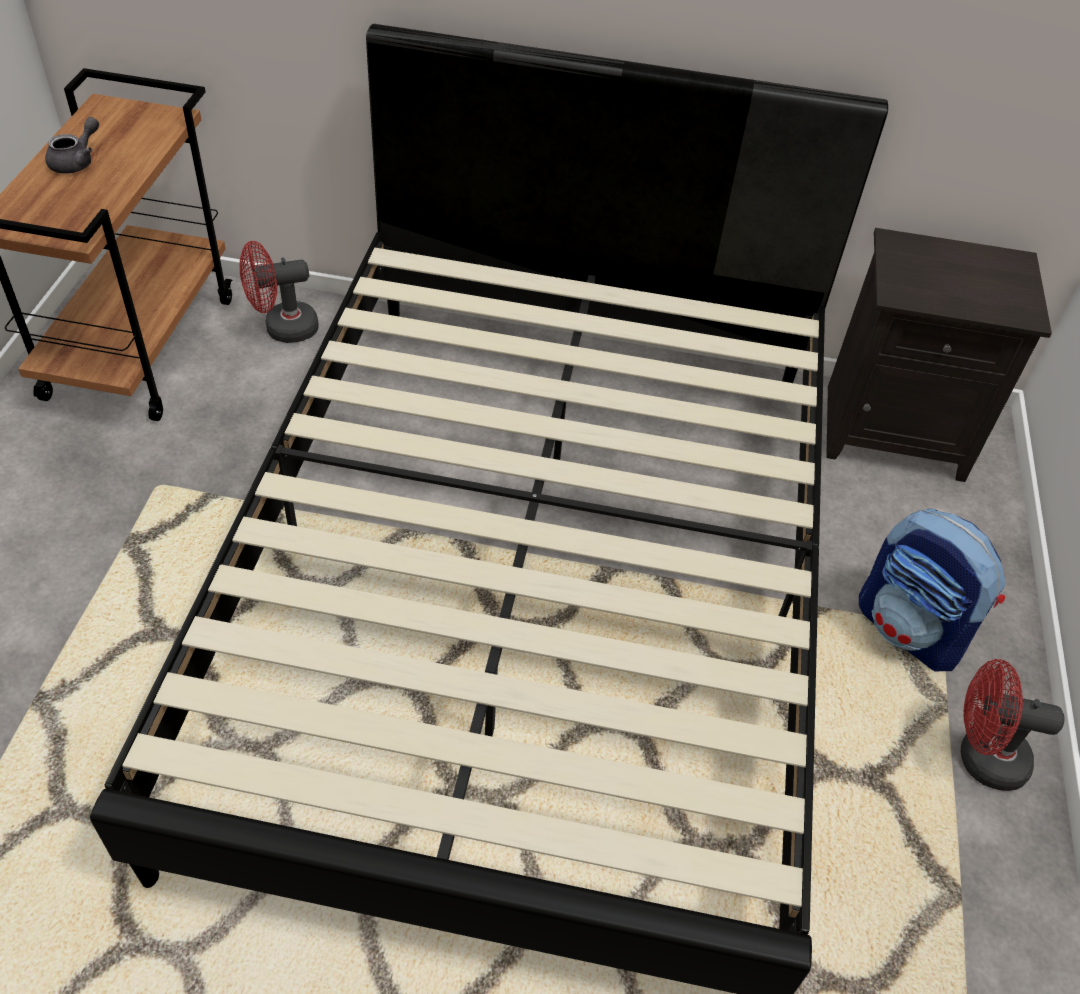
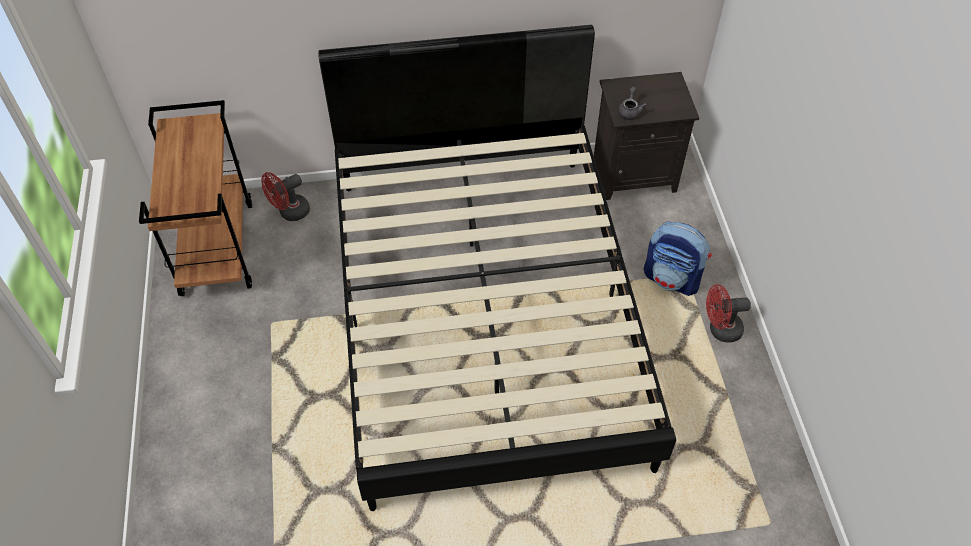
camera: 15 degrees left, 5 degrees up
grey teapot [45,117,99,174] -> grey teapot moved to [618,86,647,120]

